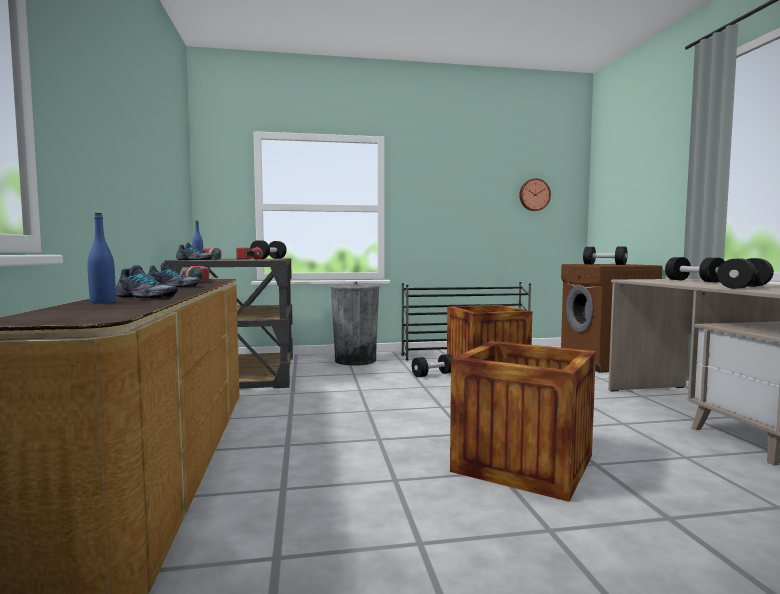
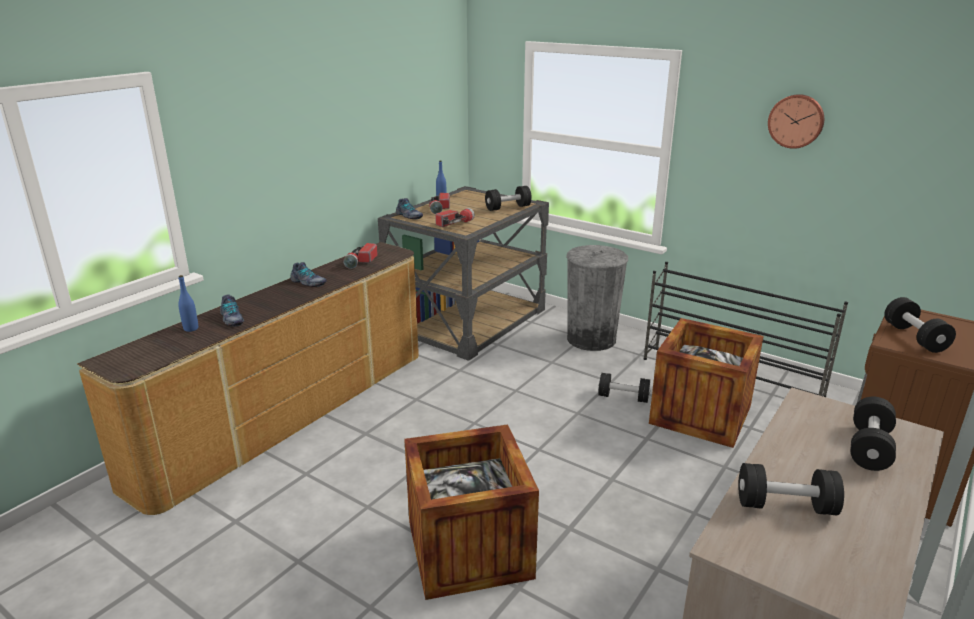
camera: 45 degrees right, 20 degrees up
wall clock [519,178,551,211] -> wall clock moved to [768,94,824,149]

